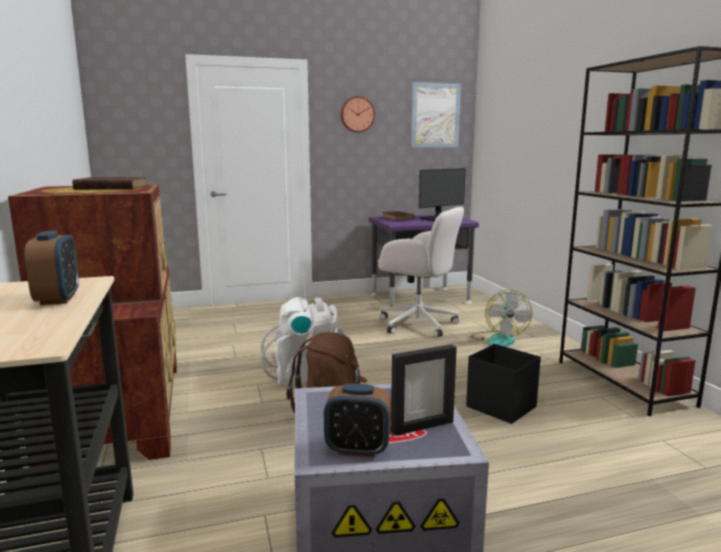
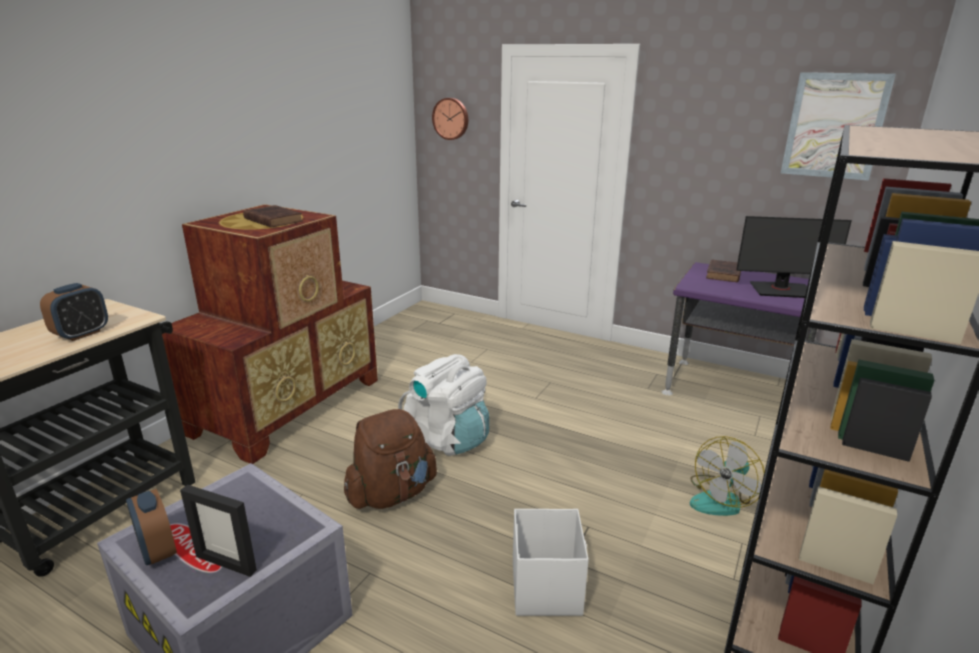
camera: 45 degrees right, 10 degrees up
wall clock [341,96,375,133] -> wall clock moved to [432,98,468,140]
white office chair [378,206,464,337] -> none
black storage box [466,344,541,424] -> white storage box [513,509,589,616]

